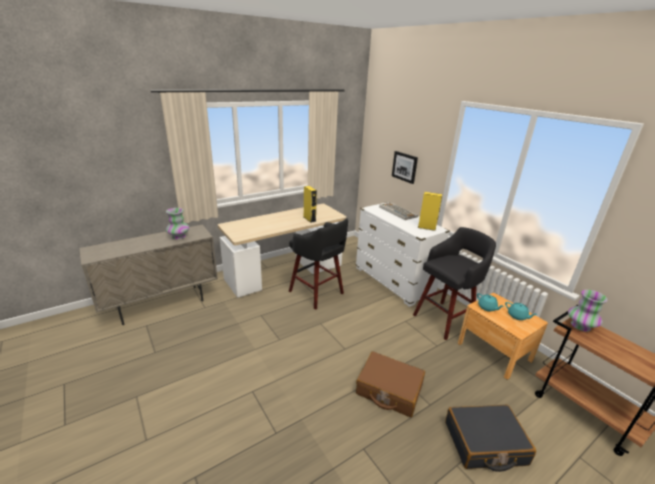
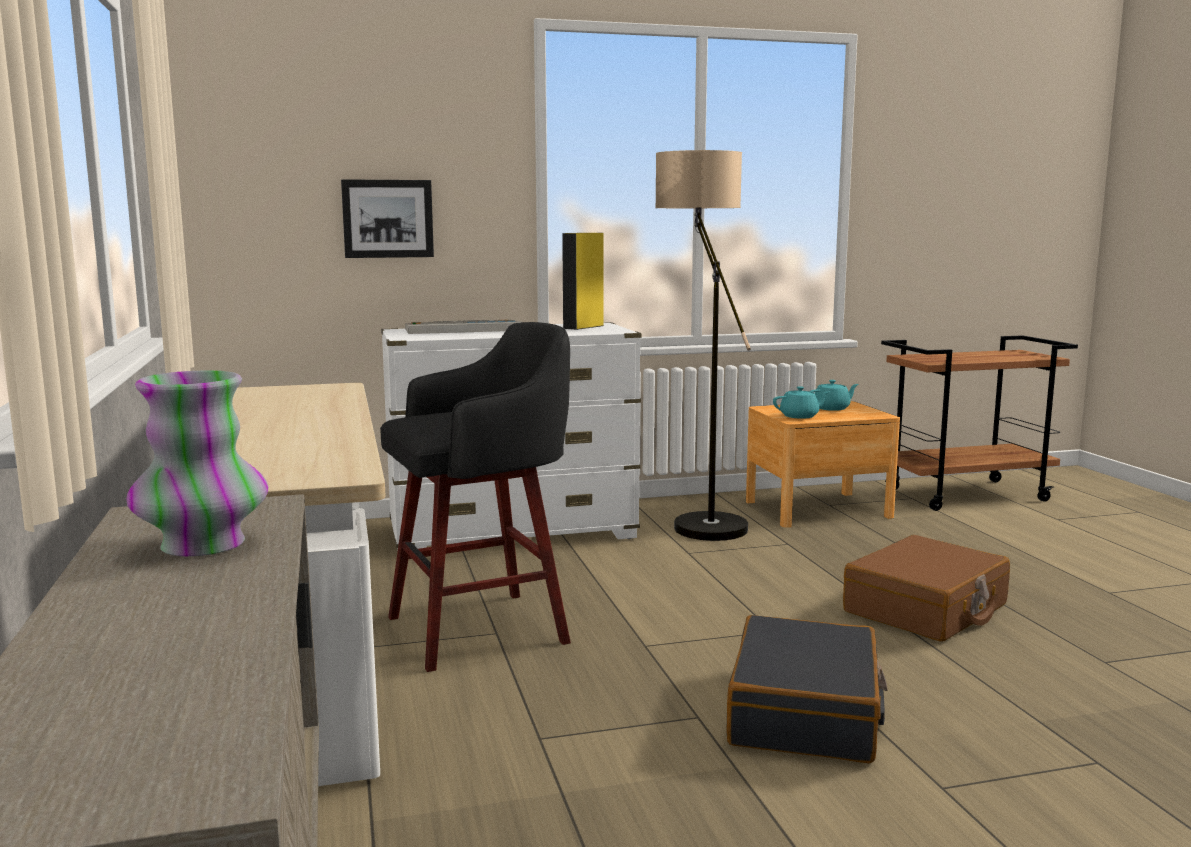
camera: 70 degrees left, 15 degrees down
yellow speaker [304,186,317,223] -> none
black stool [413,227,496,340] -> floor lamp [656,150,751,541]
black suitcase [445,404,536,472] -> black suitcase moved to [726,615,888,763]
vase [568,290,608,332] -> none

